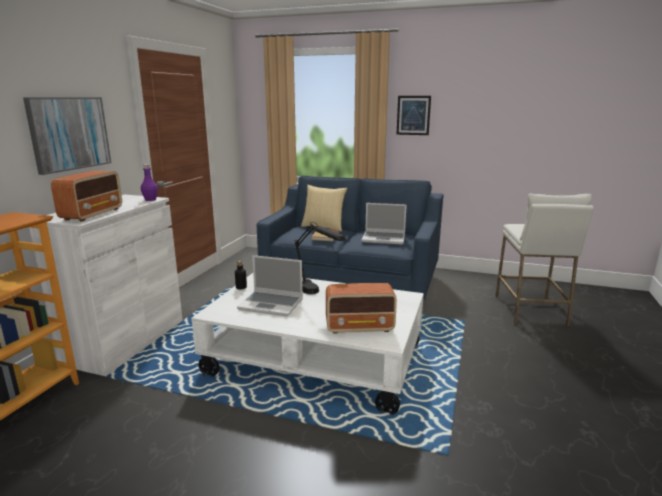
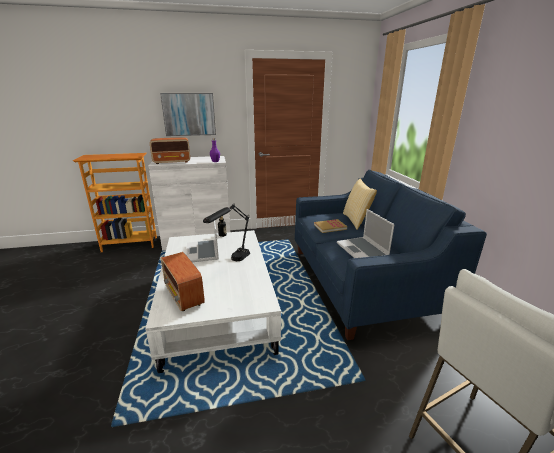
camera: 60 degrees right, 5 degrees up
picture [396,96,431,135] -> none

